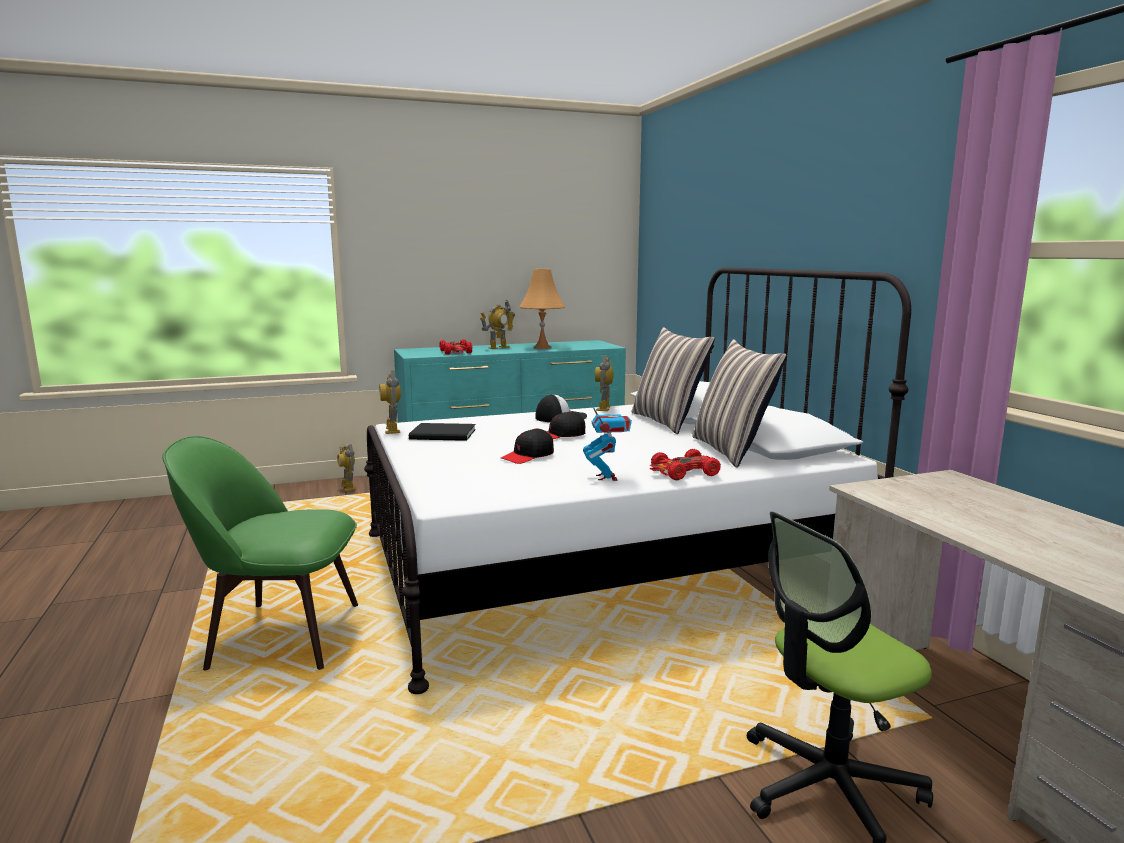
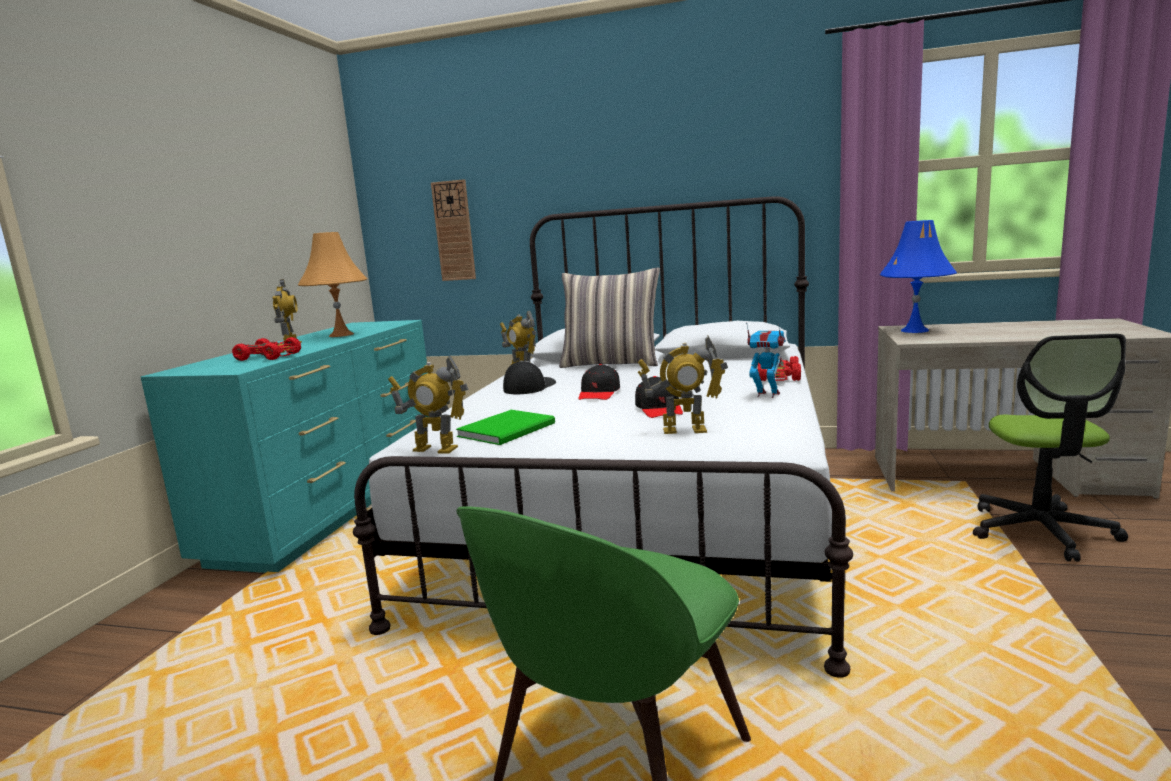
camera: 55 degrees left, 0 degrees up
toy robot [337,444,356,492] -> toy robot moved to [638,336,728,434]
black book [409,423,476,441] -> green book [456,410,555,445]
pillow [692,339,787,468] -> none
none -> wall clock [431,179,476,281]
none -> blue table lamp [880,220,957,333]

